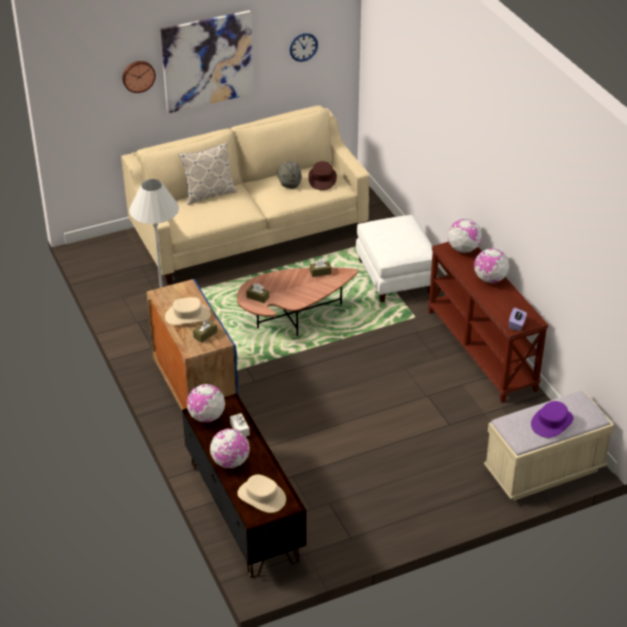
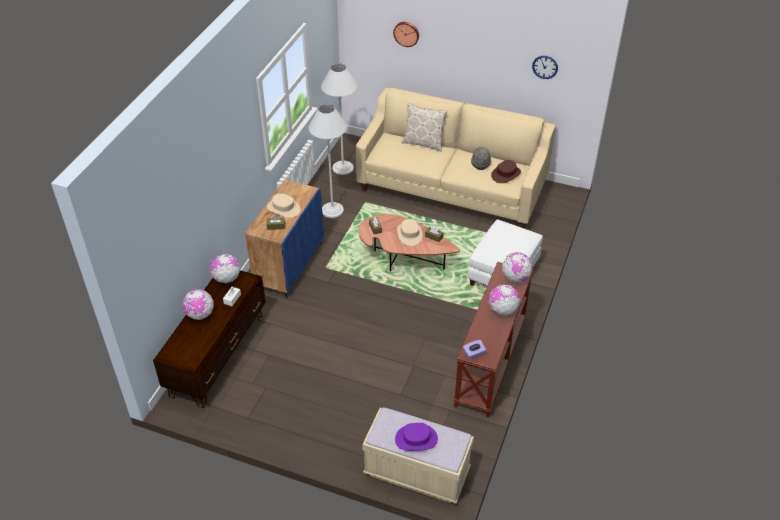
camera: 45 degrees right, 5 degrees up
picture [160,10,254,113] -> none
beige hat [237,474,286,513] -> beige hat moved to [397,219,423,246]
none -> white floor lamp [321,63,357,175]

